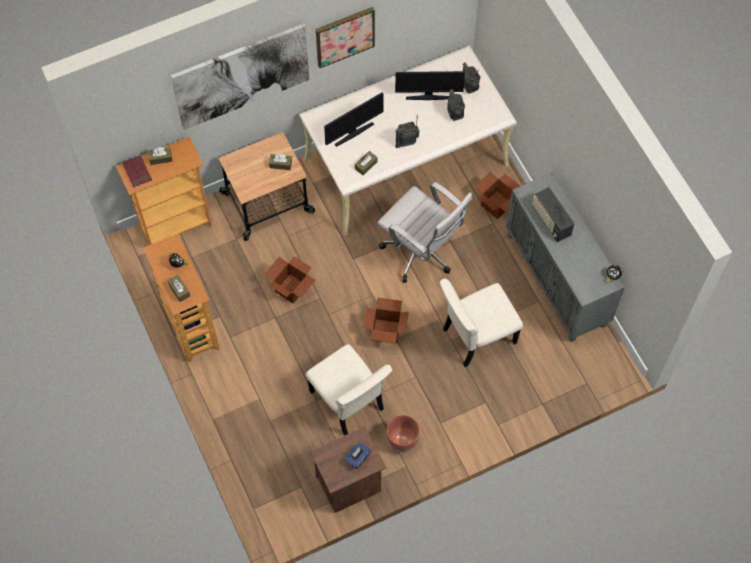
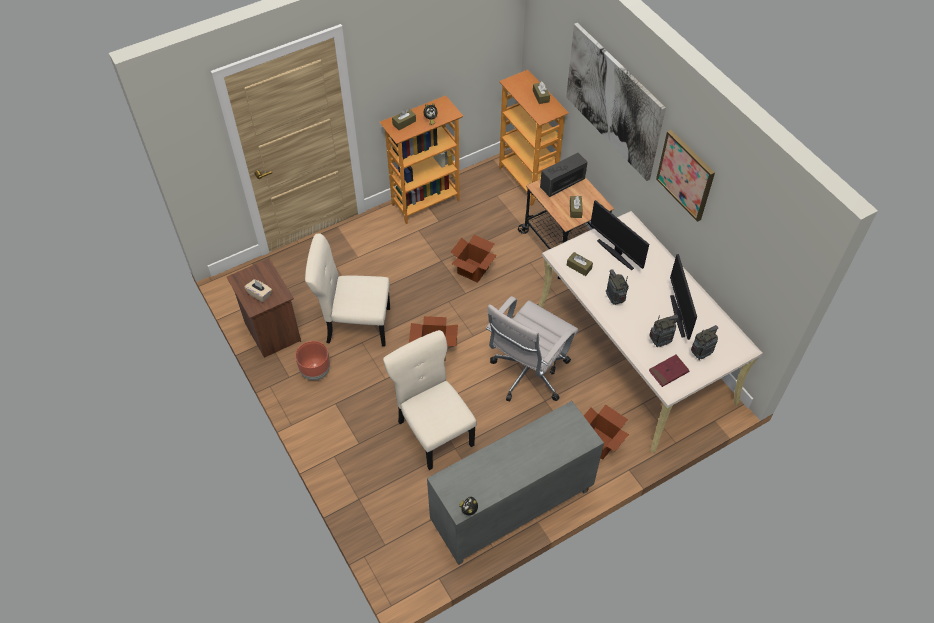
camera: 85 degrees right, 10 degrees down
red book [122,155,152,188] -> red book moved to [649,355,690,387]
beige chair [306,344,392,436] -> beige chair turned 45 degrees clockwise [305,233,390,346]
blue tissue box [345,442,371,469] -> beige tissue box [244,279,272,302]
radio [532,187,575,242] -> radio moved to [540,153,587,197]

